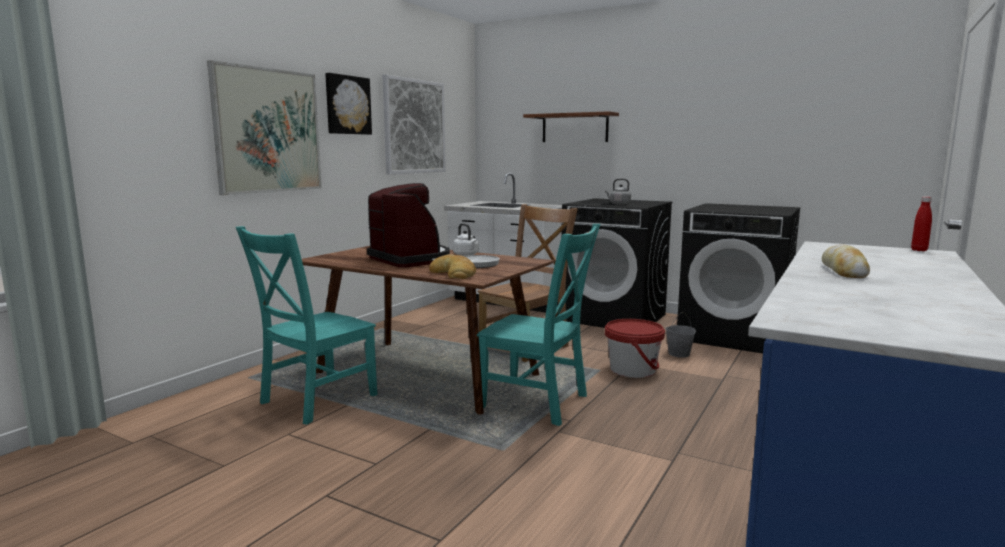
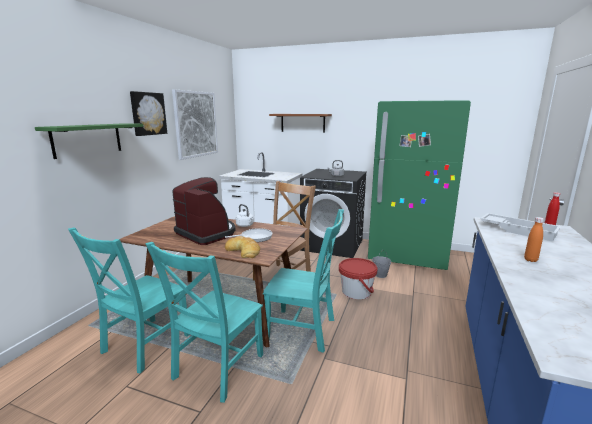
camera: 10 degrees left, 5 degrees up
picture [207,60,322,195] -> green shelf [35,123,144,159]
black washing machine [677,203,800,353] -> green fridge [368,100,471,270]
bread [822,244,870,278] -> orange bottle [524,217,544,262]
none -> turquoise chair [145,242,263,403]
none -> white tray [480,213,561,242]

